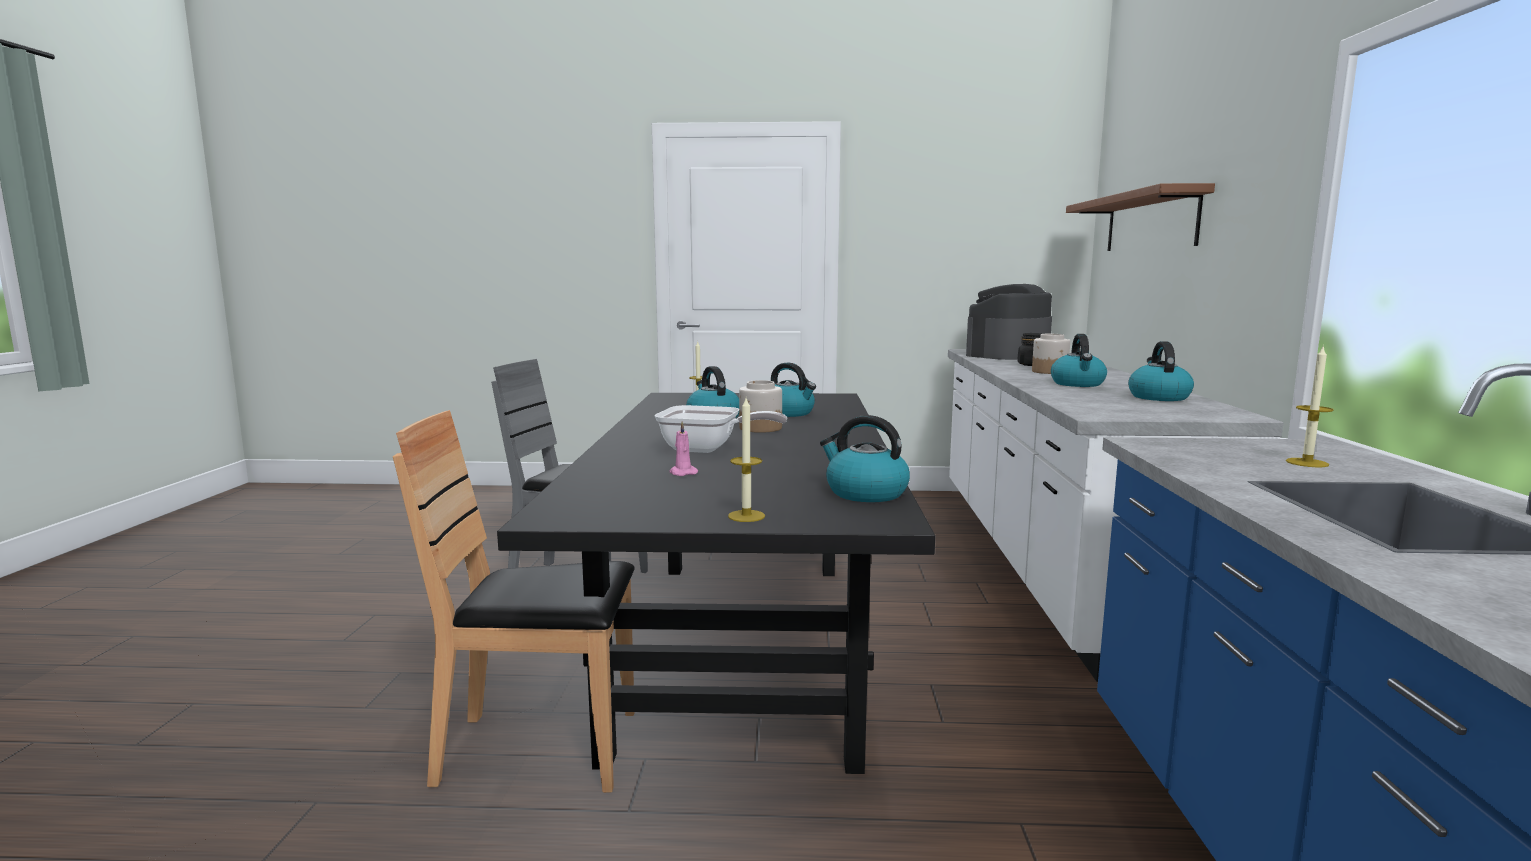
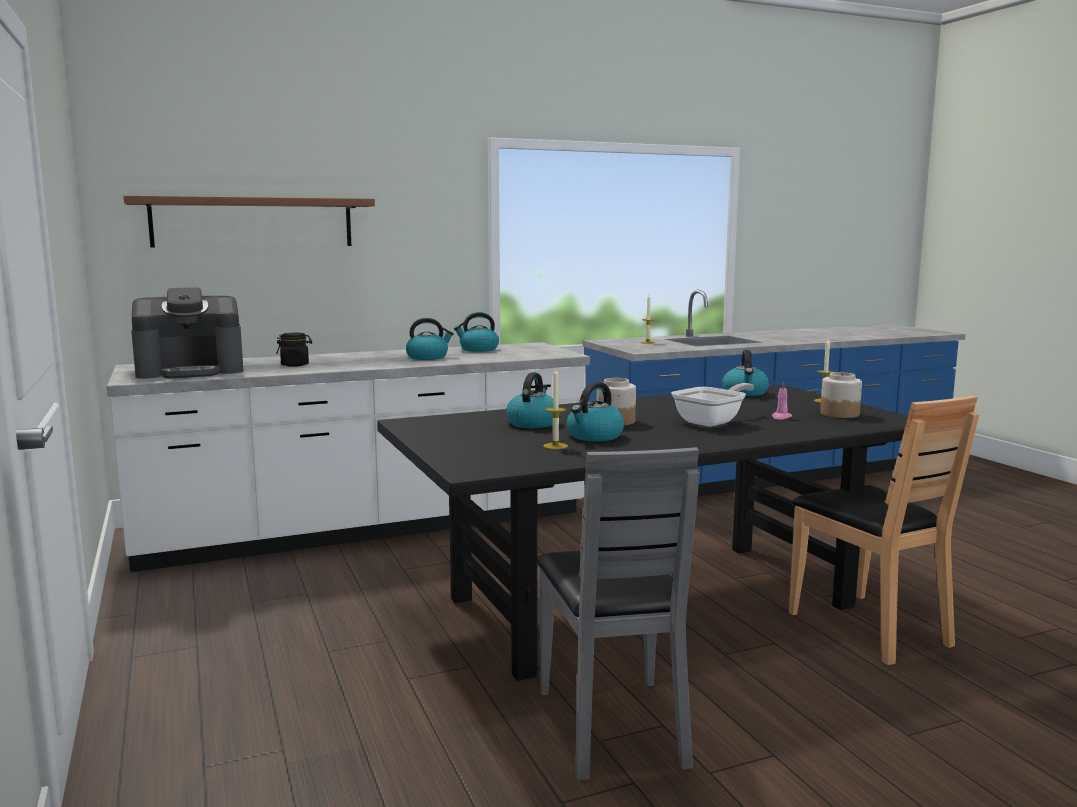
camera: 115 degrees left, 0 degrees up
frying pan [655,405,787,453] -> frying pan turned 60 degrees clockwise [671,383,754,427]
coffee machine [966,284,1052,360] -> coffee machine turned 45 degrees counterclockwise [131,287,244,378]
jar [1032,334,1070,374] -> jar moved to [820,372,862,418]

